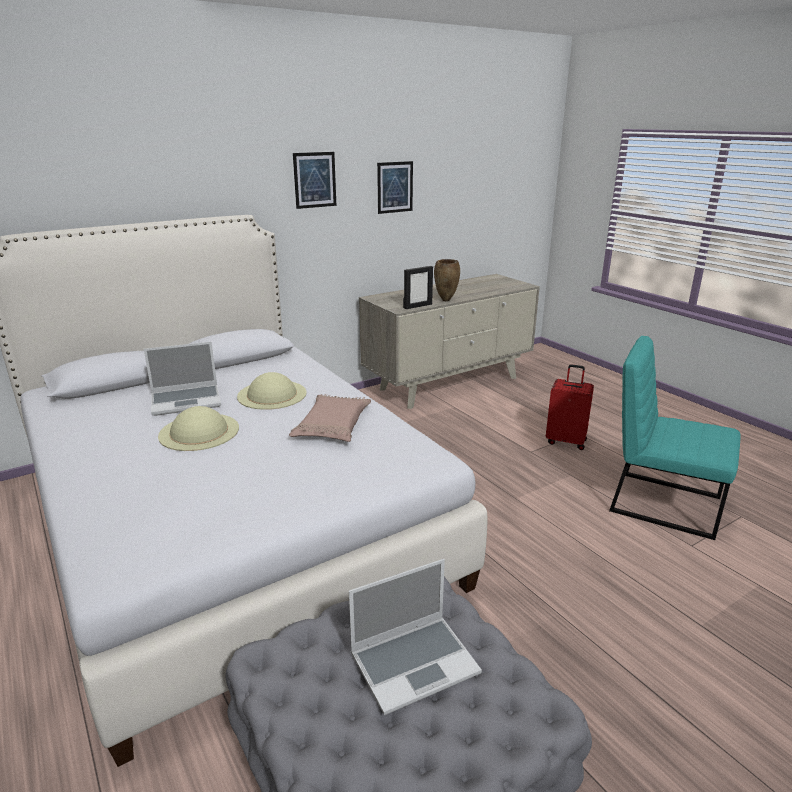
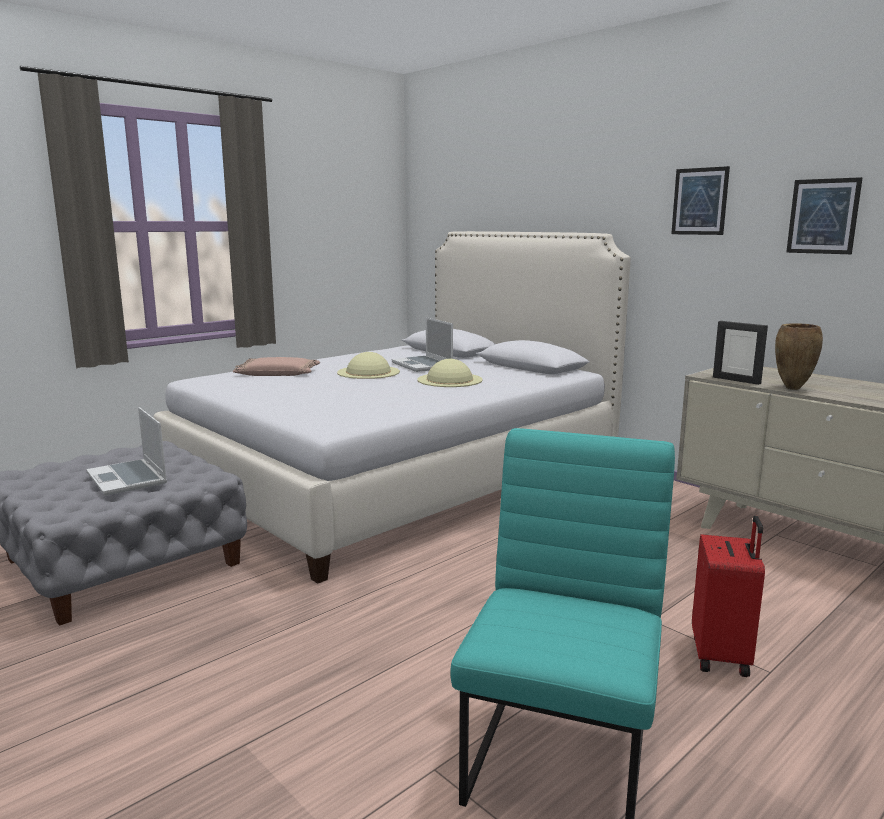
camera: 80 degrees right, 10 degrees down
beige pillow [289,394,371,442] -> beige pillow moved to [233,357,320,376]

